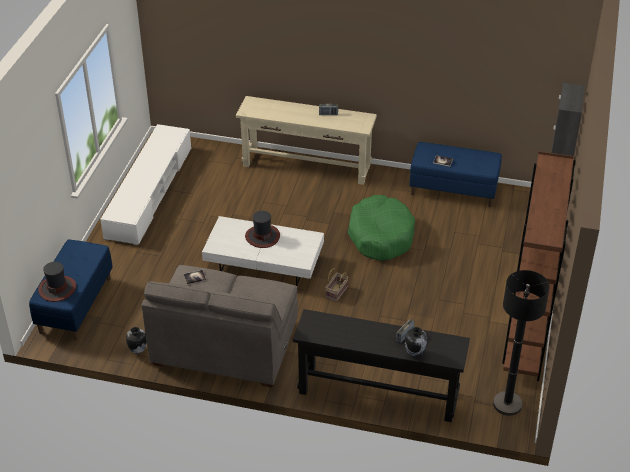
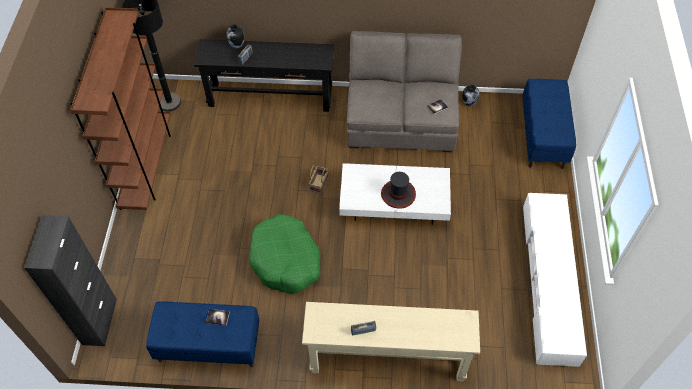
camera: 170 degrees right, 15 degrees up
hat [38,262,76,302] -> none

